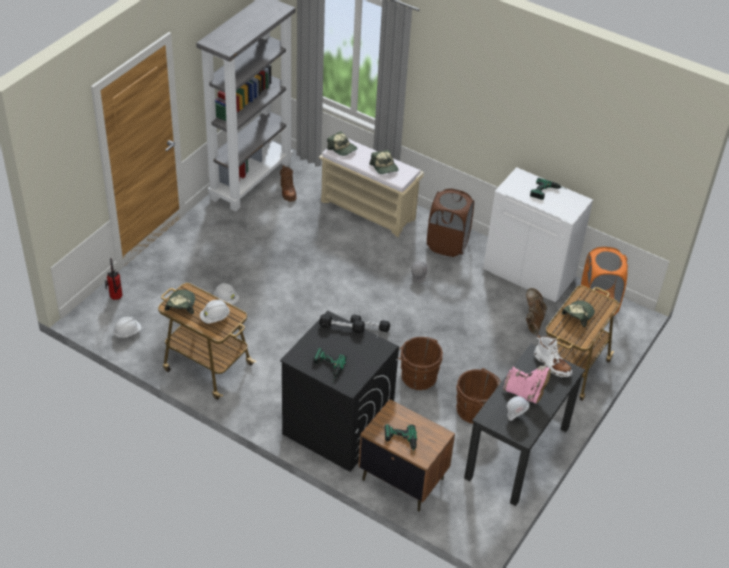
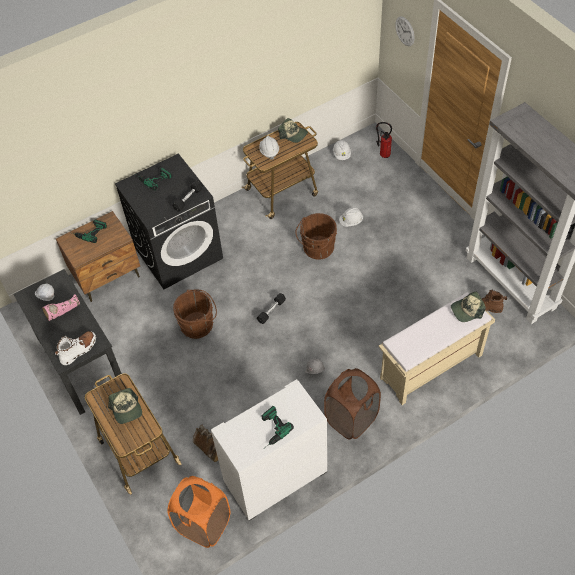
camera: 120 degrees right, 10 degrees up
cap [369,150,399,174] -> none
brown bucket [456,368,501,424] -> brown bucket moved to [295,213,337,260]
white boot [534,335,573,377] -> white boot turned 150 degrees clockwise [55,331,96,365]
none -> wall clock [395,16,415,46]

